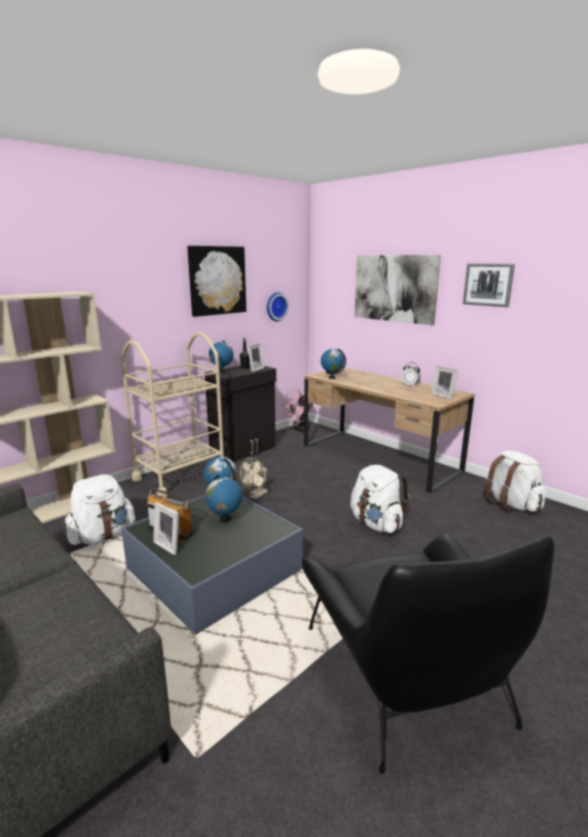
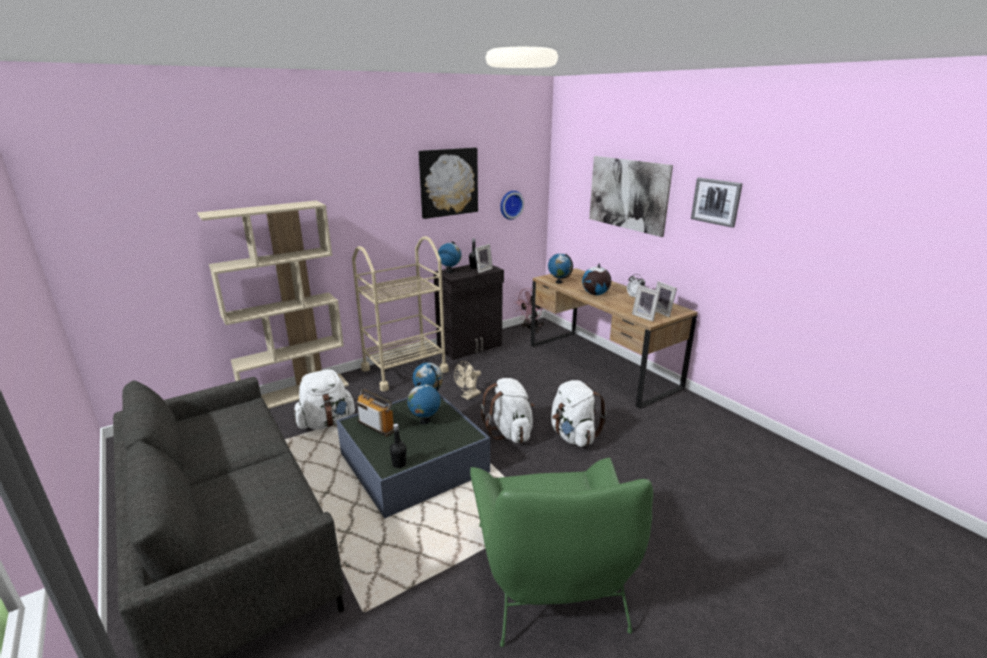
camera: 10 degrees right, 5 degrees up
picture frame [153,502,181,555] -> picture frame moved to [632,285,660,322]
black armchair [302,532,555,774] -> green armchair [470,458,653,647]
white backpack [485,451,545,512] -> white backpack moved to [481,378,535,443]
none -> black bottle [390,424,406,468]
none -> globe [582,264,611,295]

